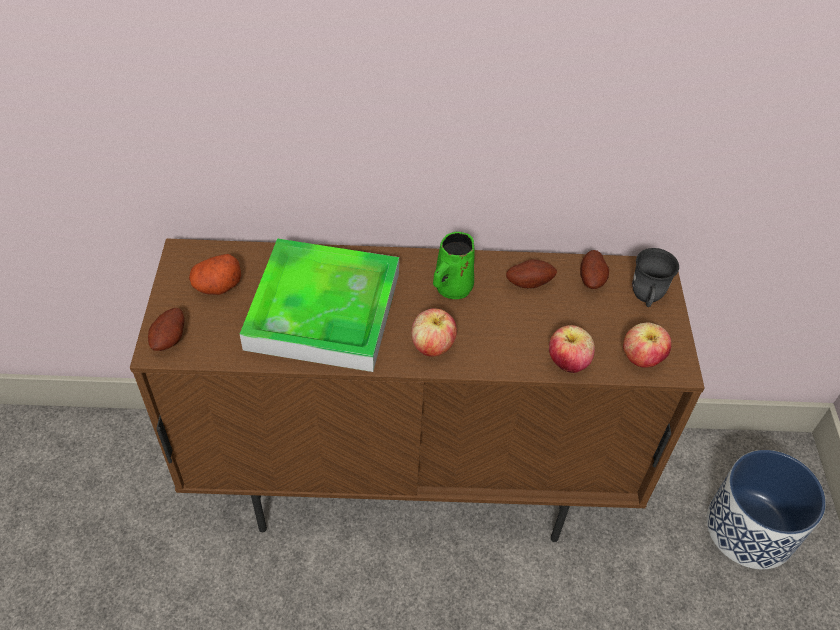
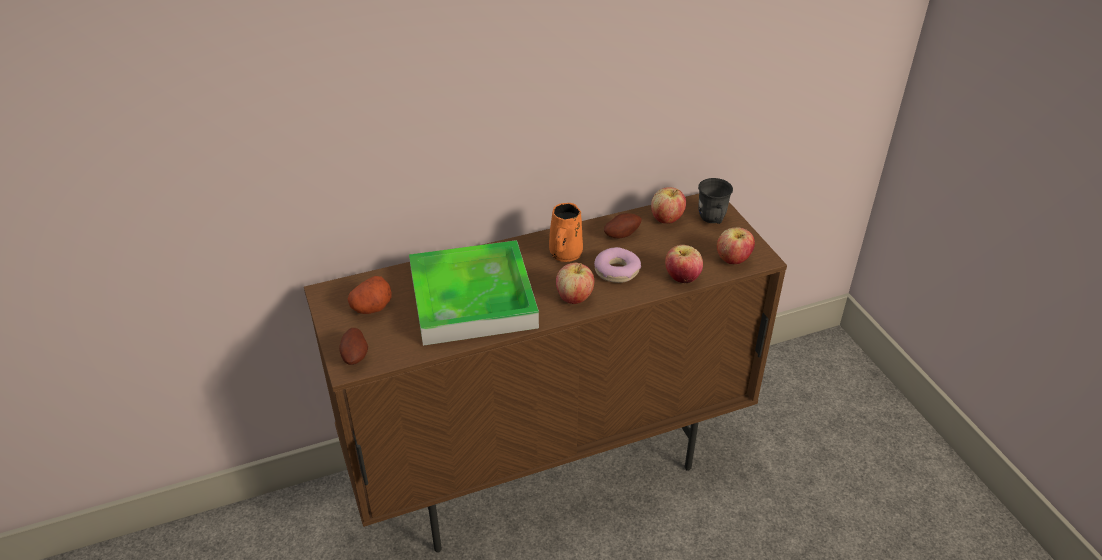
camera: 20 degrees left, 10 degrees down
green mug [433,232,475,299] -> orange mug [549,203,583,262]
potato [580,250,609,289] -> apple [651,187,686,224]
planter [706,450,826,569] -> none
none -> donut [594,247,641,283]

